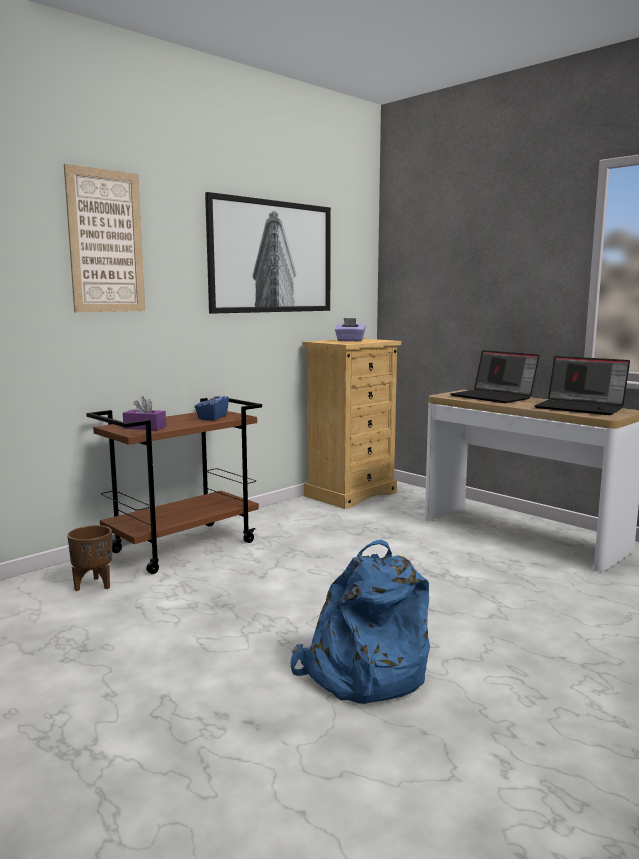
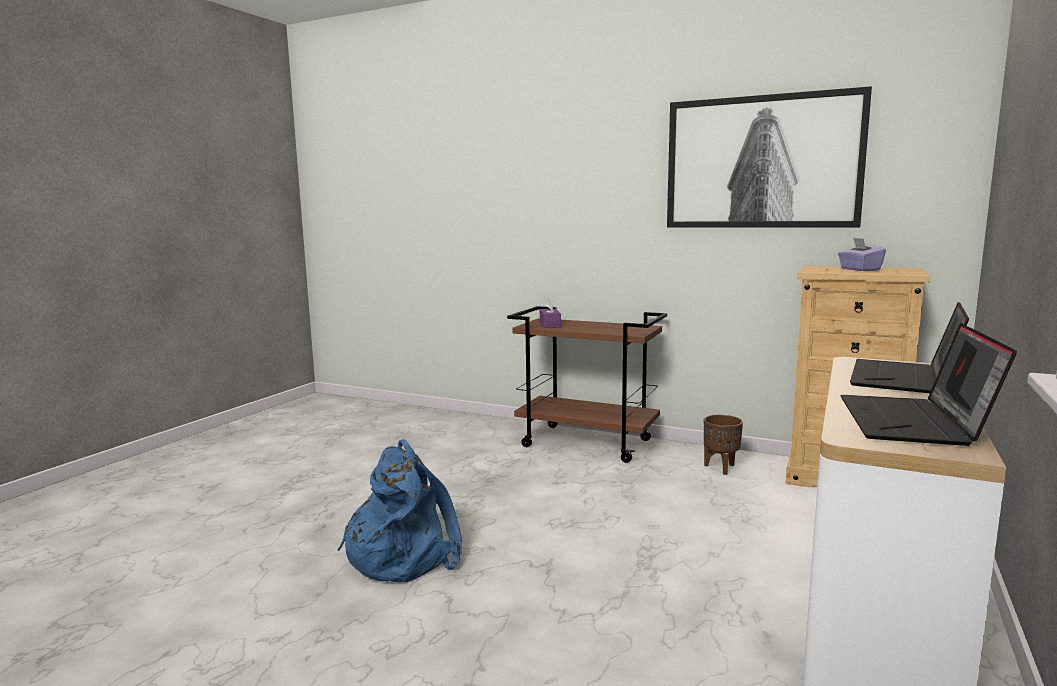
camera: 70 degrees right, 0 degrees up
picture [64,164,145,312] -> none
brown planter [67,525,112,591] -> brown planter moved to [704,415,743,475]
blue tissue box [194,389,229,420] -> none

